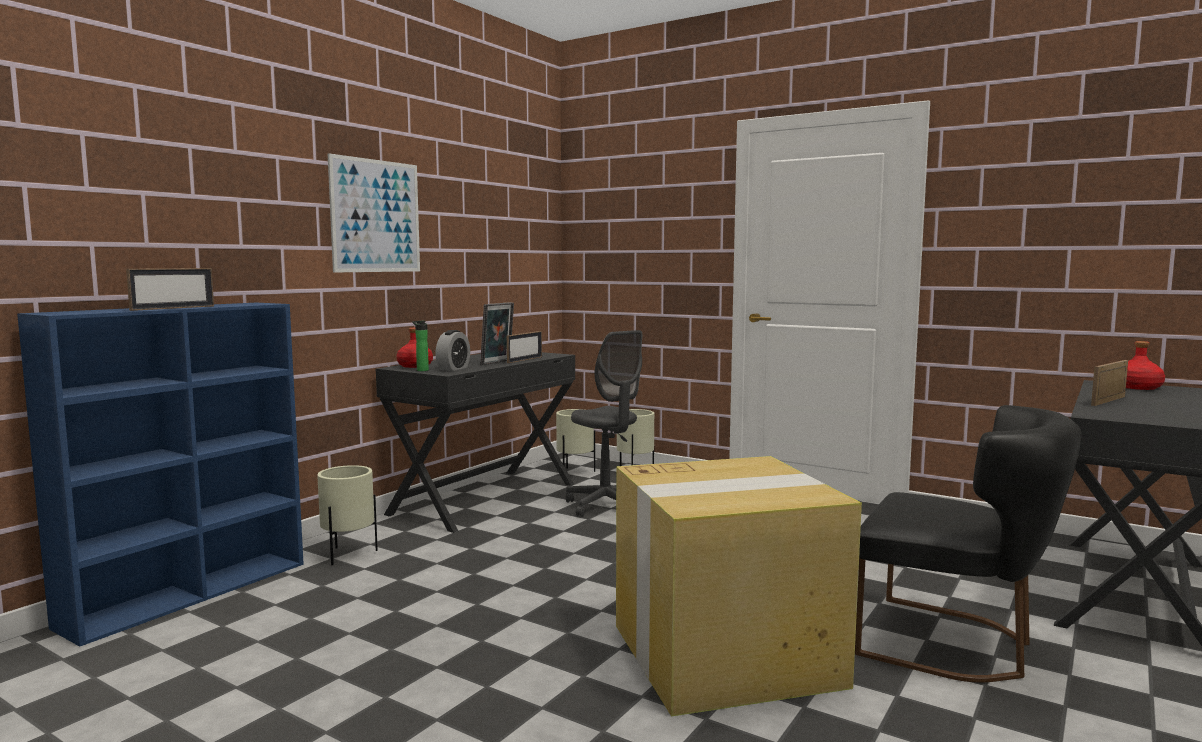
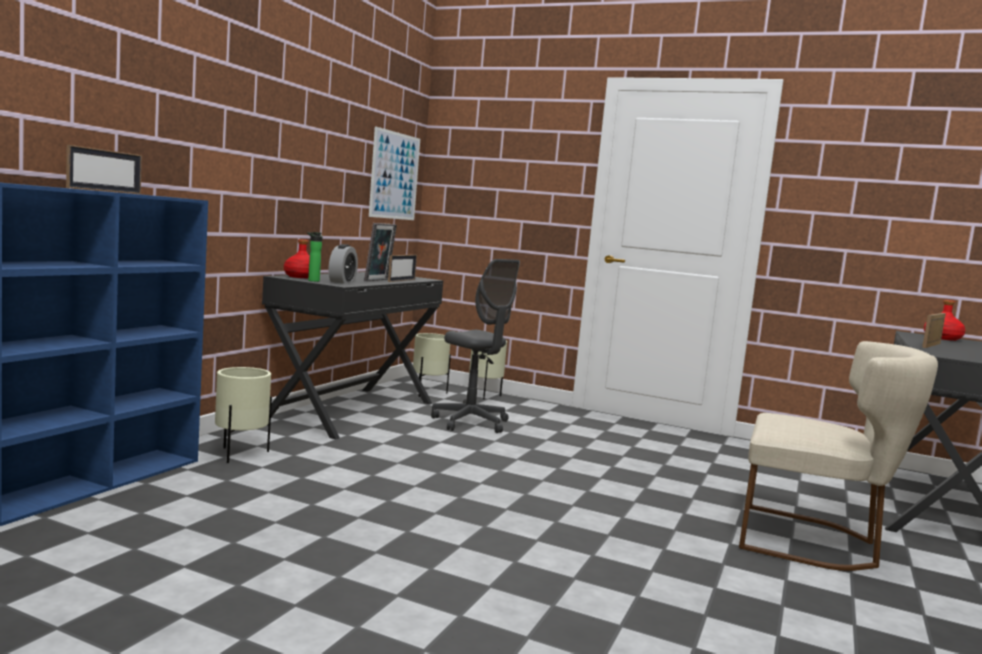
camera: 10 degrees left, 0 degrees up
picture [328,153,420,273] -> picture moved to [369,127,420,220]
cardboard box [616,456,862,717] -> none
black chair [855,405,1081,683] -> beige chair [739,341,938,571]

